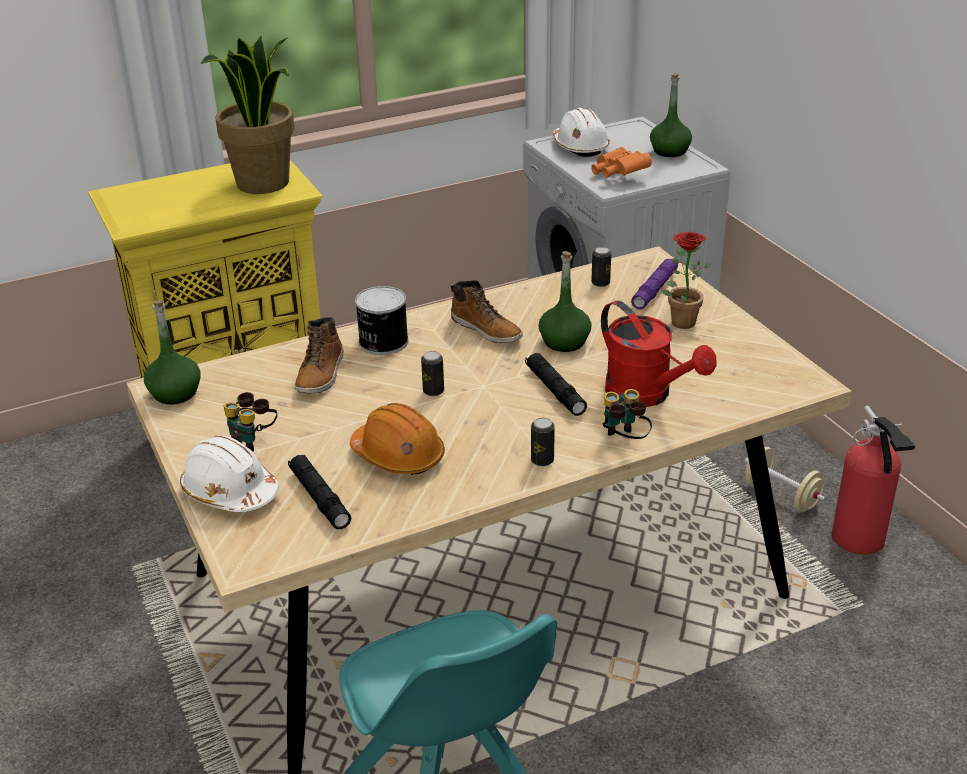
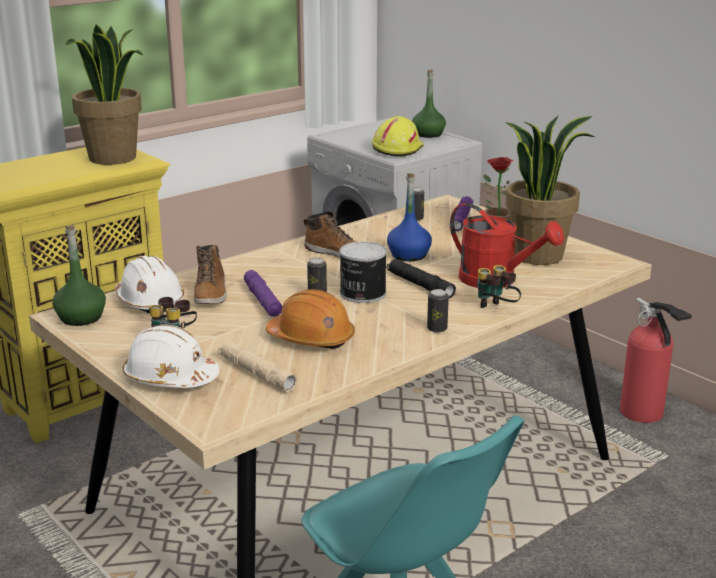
camera: 15 degrees left, 10 degrees down
black flashlight [288,455,351,529] -> beige flashlight [218,341,297,392]
can [355,286,409,355] -> can moved to [340,242,387,303]
green bottle [539,251,591,352] -> blue bottle [387,173,432,261]
white hard hat [553,108,610,157] -> white hard hat moved to [115,256,184,313]
orange binoculars [591,147,652,178] -> yellow hard hat [372,116,424,157]
beige dumbbell [744,447,826,512] -> none
none -> purple flashlight [244,270,283,317]
none -> potted plant [505,116,595,265]

